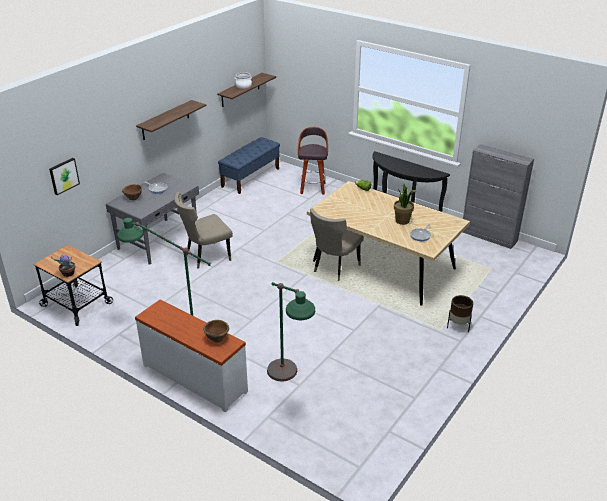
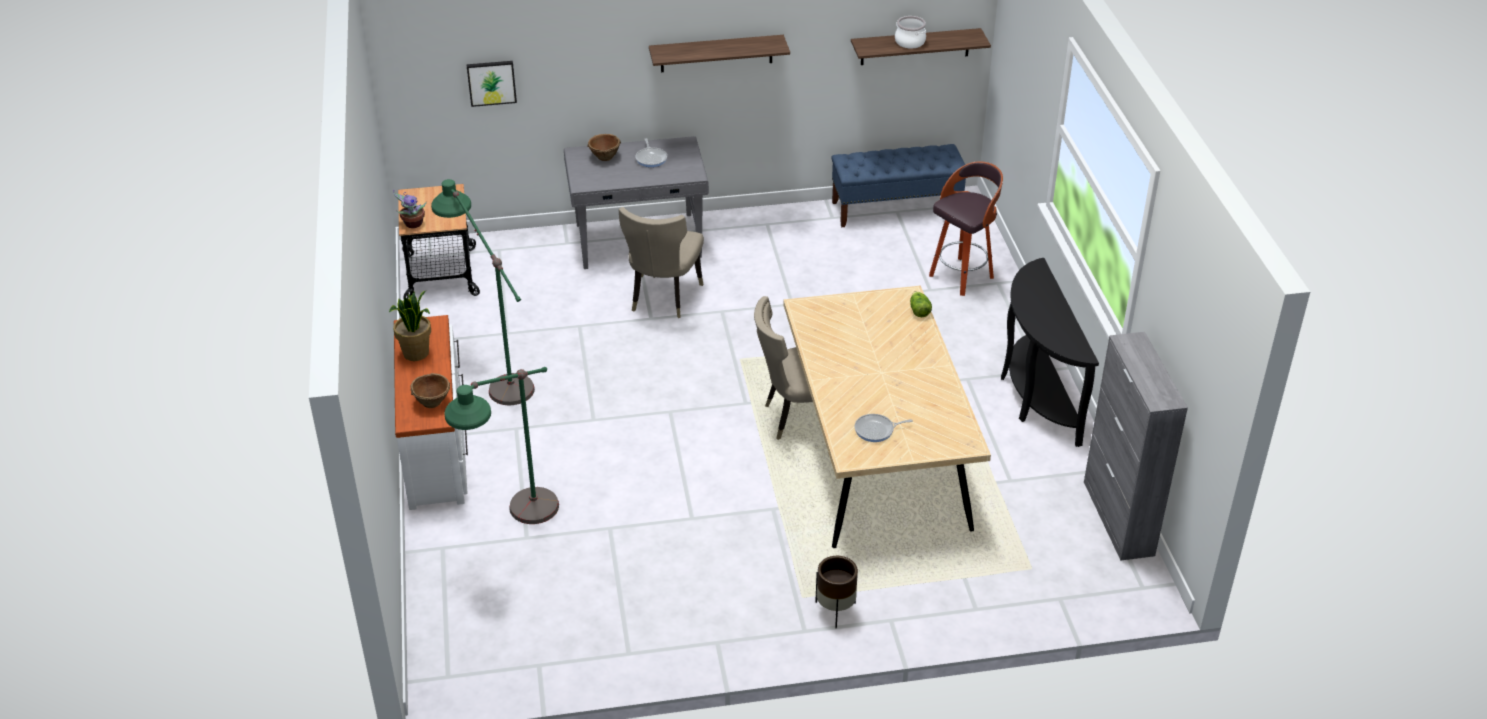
camera: 45 degrees right, 5 degrees up
beige chair [174,192,233,269] -> beige chair turned 90 degrees counterclockwise [619,207,704,318]
potted plant [394,184,417,225] -> potted plant moved to [389,291,431,361]

